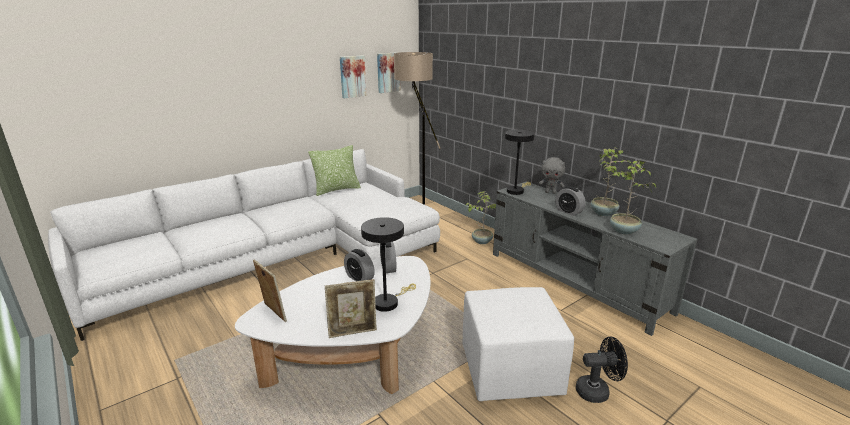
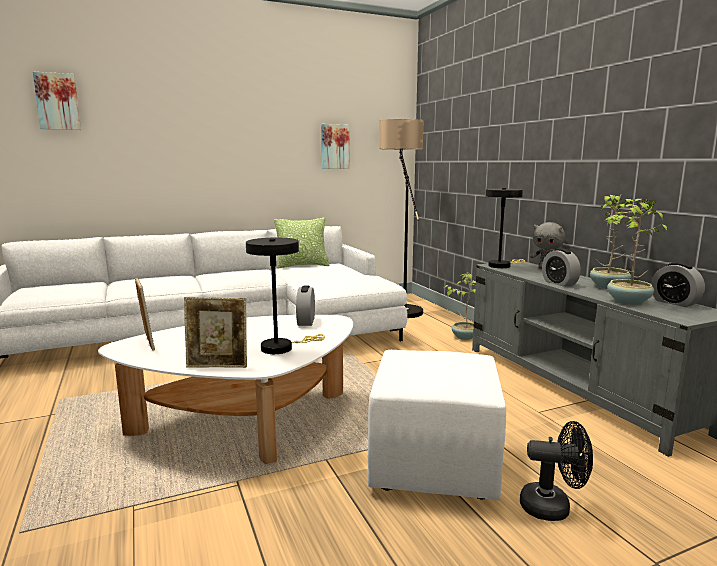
camera: 15 degrees right, 10 degrees down
alarm clock [344,249,375,281] -> alarm clock moved to [651,262,705,307]
picture [377,52,401,93] -> picture moved to [33,72,81,130]

